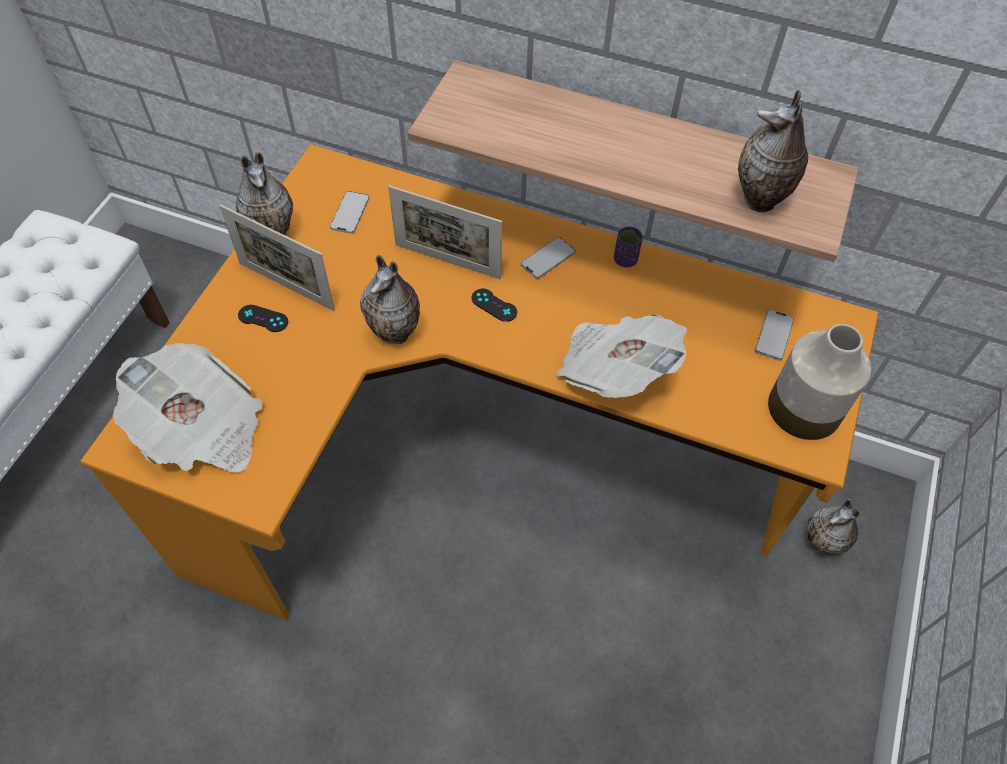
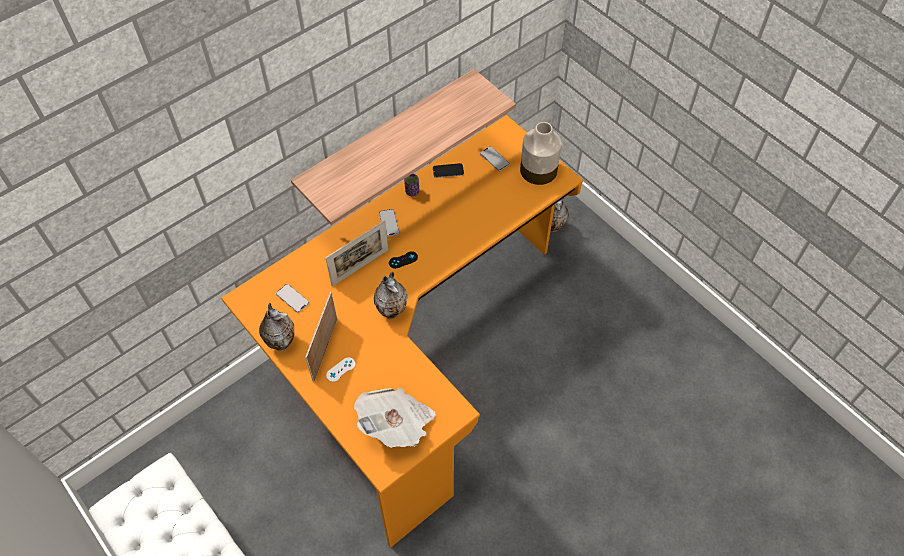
camera: 60 degrees left, 0 degrees up
picture frame [219,204,335,311] -> picture frame turned 135 degrees clockwise [305,292,337,382]
black game controller [238,305,288,332] -> white game controller [326,357,355,382]
newspaper [556,315,687,398] -> none
vase [738,90,808,212] -> none
none -> phone [433,163,464,178]

